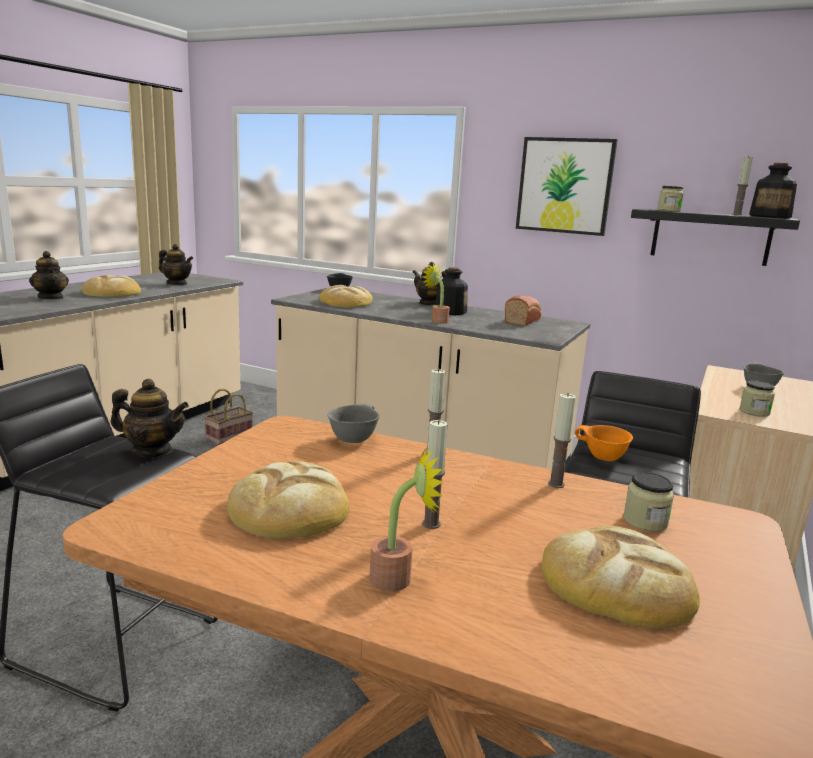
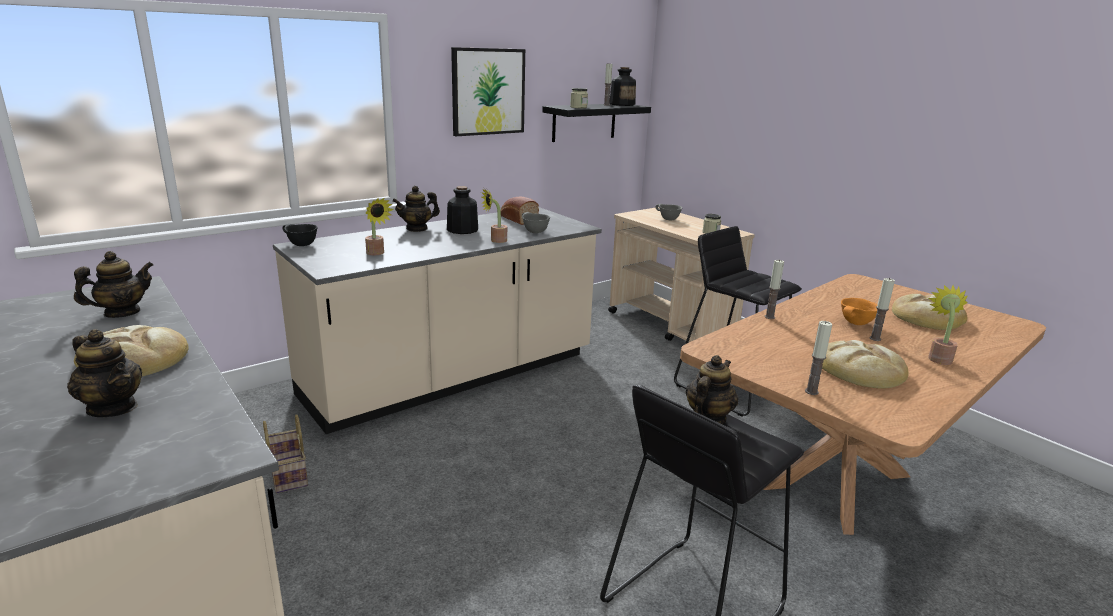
camera: 65 degrees left, 5 degrees up
teapot [29,251,69,299] -> teapot turned 45 degrees clockwise [67,329,142,417]
bread [319,285,373,308] -> potted plant [365,198,393,255]
grey bowl [327,403,380,443] -> grey bowl moved to [522,212,550,233]
candle [548,394,576,488] -> candle moved to [805,321,832,395]
orange bowl [575,425,633,461] -> orange bowl moved to [841,298,878,325]
jar [623,472,674,532] -> none

